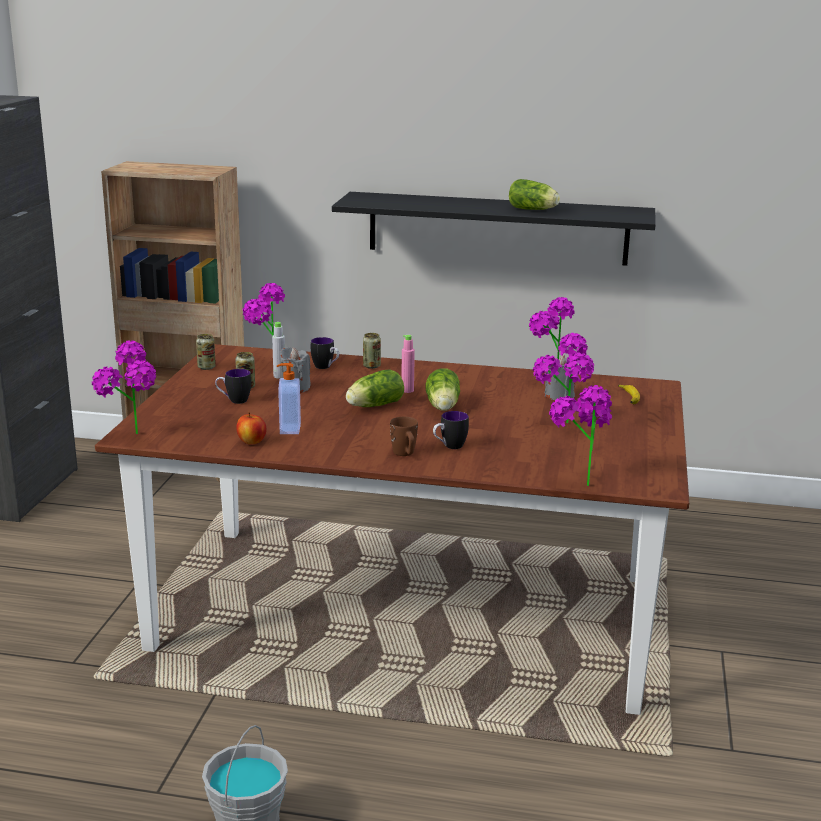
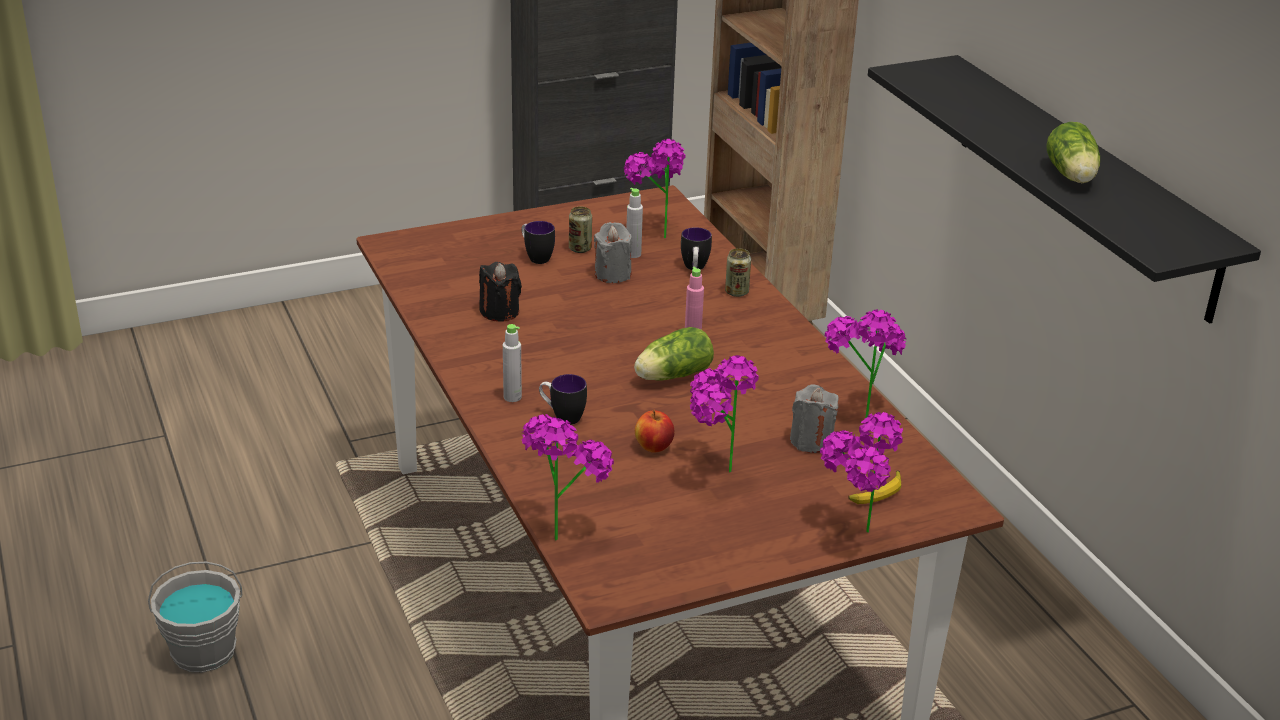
camera: 55 degrees right, 10 degrees up
potted plant [92,340,156,434] -> potted plant moved to [820,412,903,532]
can [196,334,216,370] -> none
apple [236,412,267,445] -> apple moved to [635,410,675,453]
soap dispenser [277,363,301,434] -> black candle [479,262,522,322]
lettuce [346,369,404,407] -> none
brown mug [390,416,418,456] -> grey bottle [503,324,522,402]

